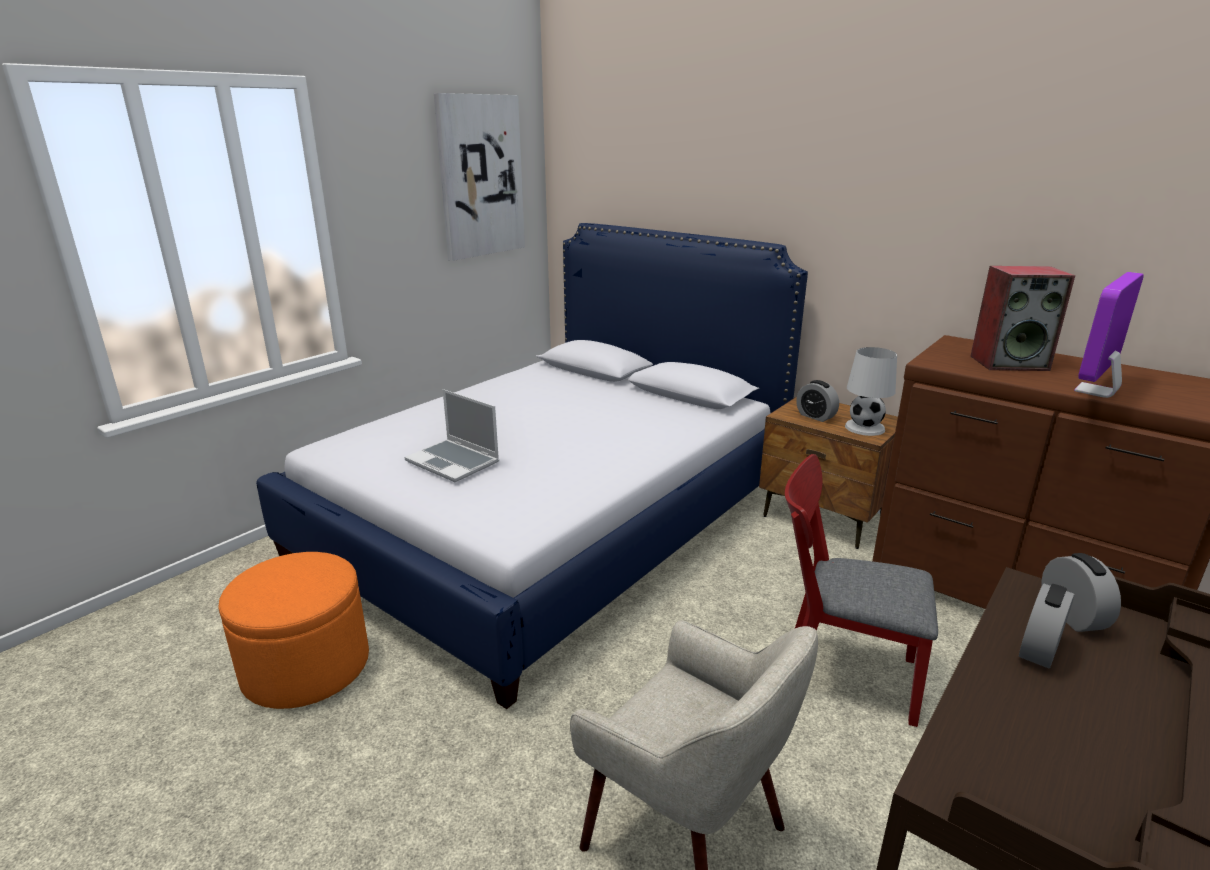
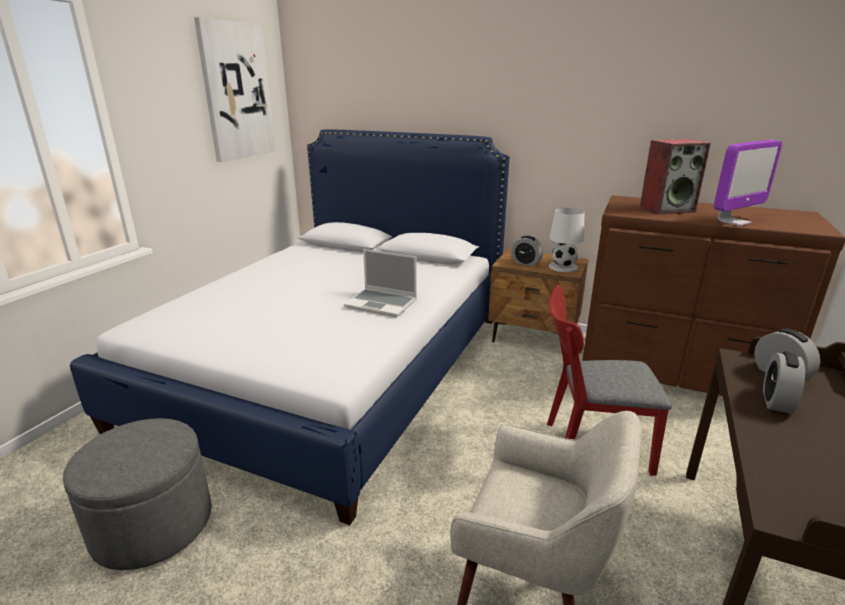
camera: 15 degrees left, 0 degrees up
orange ottoman [218,552,369,709] -> grey ottoman [63,418,212,570]
laptop [405,389,499,482] -> laptop moved to [344,249,417,317]
monitor [1074,272,1144,398] -> monitor turned 150 degrees counterclockwise [714,140,782,226]

